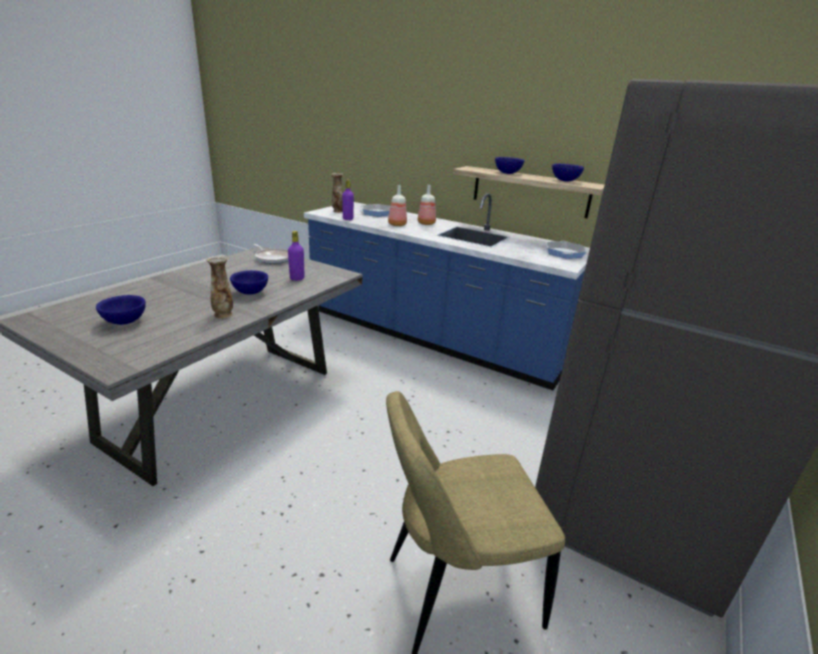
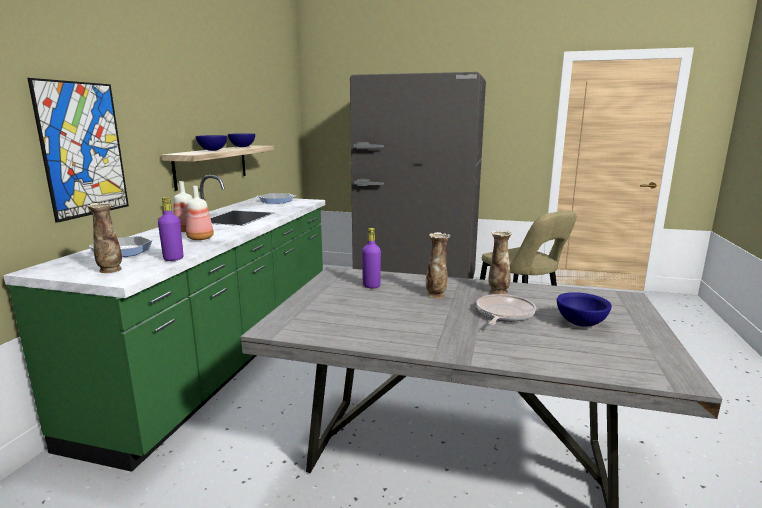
camera: 105 degrees left, 10 degrees down
blue bowl [230,270,268,295] -> vase [426,232,450,299]
frying pan [253,244,289,264] -> frying pan moved to [476,294,536,325]
blue counter [304,193,590,390] -> green counter [3,175,325,472]
none -> picture [28,78,129,223]

